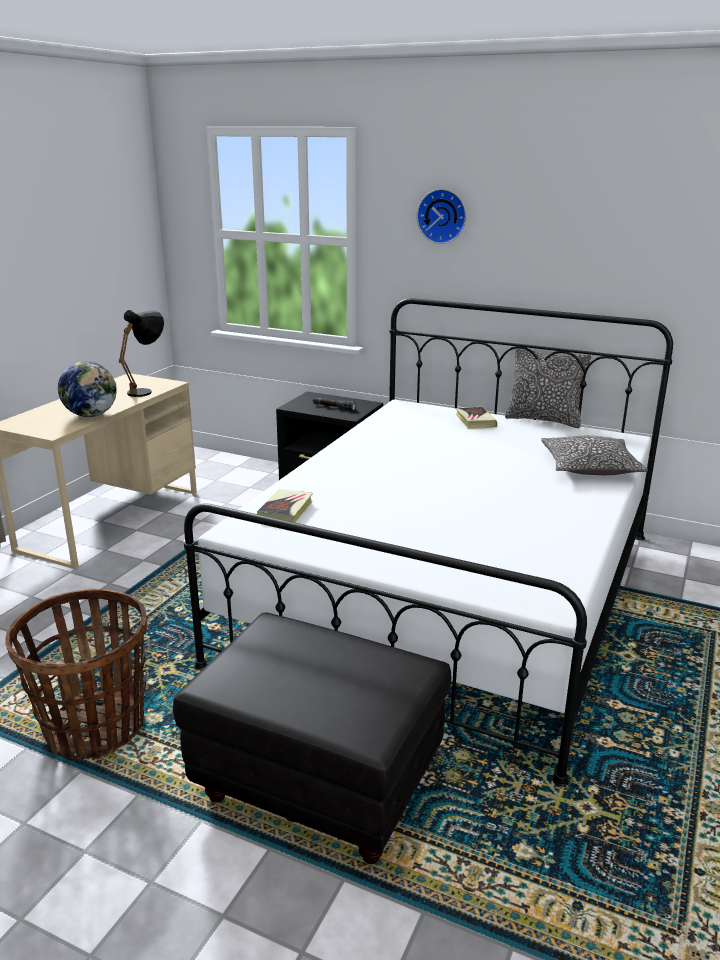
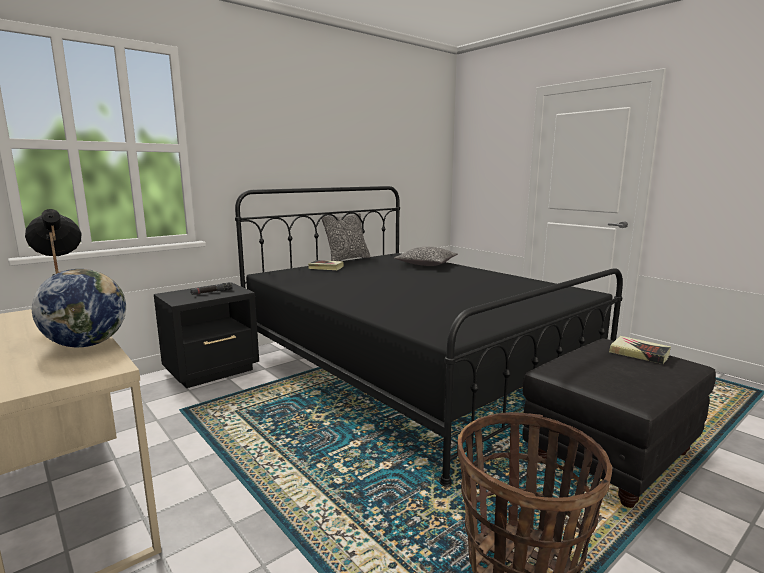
camera: 65 degrees left, 10 degrees down
white bed [184,298,673,787] -> black bed [235,186,623,487]
book [257,489,313,523] -> book moved to [609,336,671,364]
wall clock [417,189,466,244] -> none

